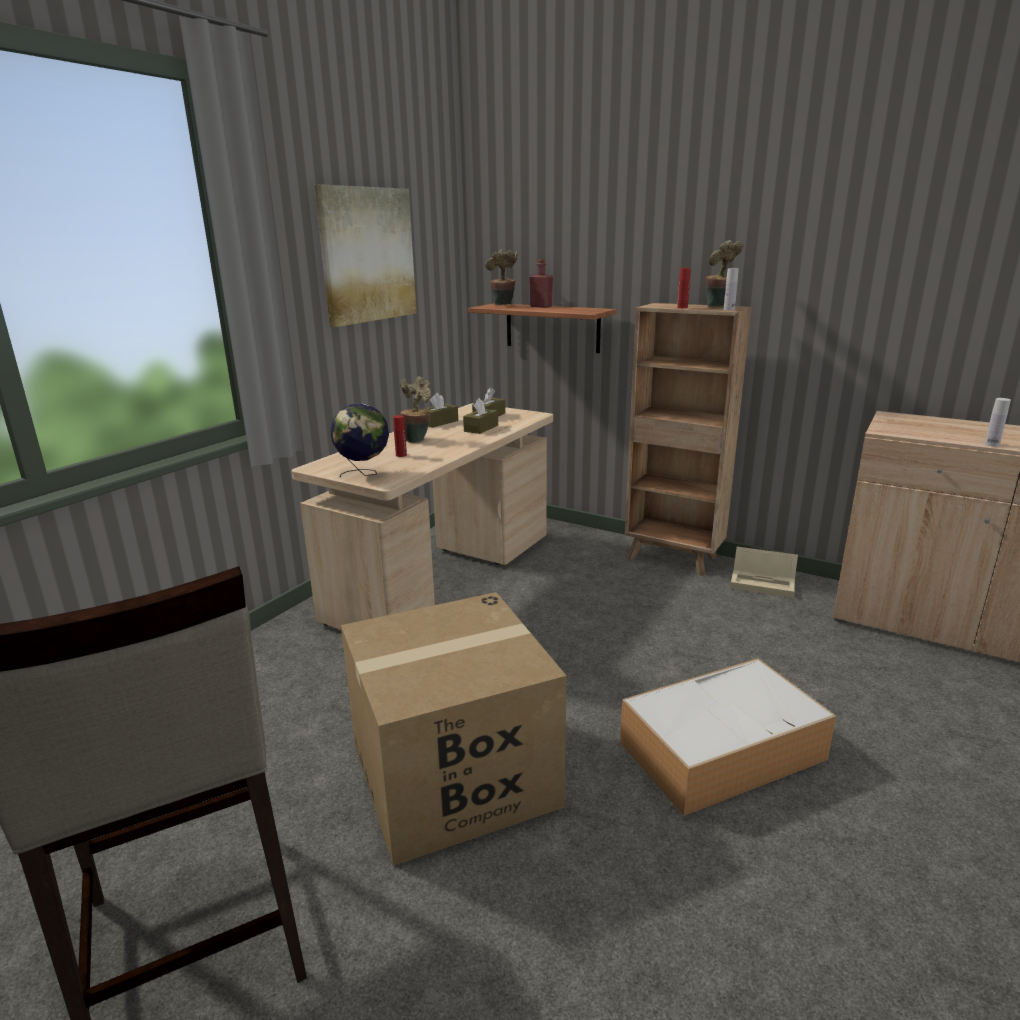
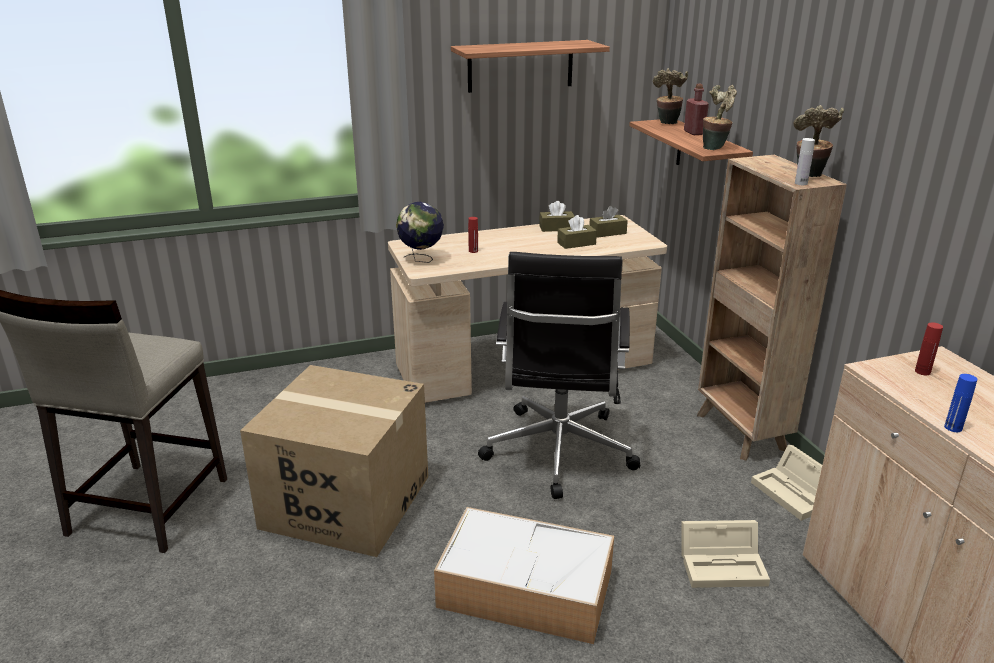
camera: 40 degrees right, 5 degrees up
picture [314,184,417,327] -> shelf [451,40,610,93]
potted plant [400,376,431,443] -> potted plant moved to [703,85,737,150]
red bottle [677,268,691,308] -> red bottle moved to [915,322,943,375]
white bottle [984,398,1011,447] -> blue bottle [944,374,977,432]
none -> black office chair [478,252,640,499]
none -> beige storage box [681,520,770,588]

